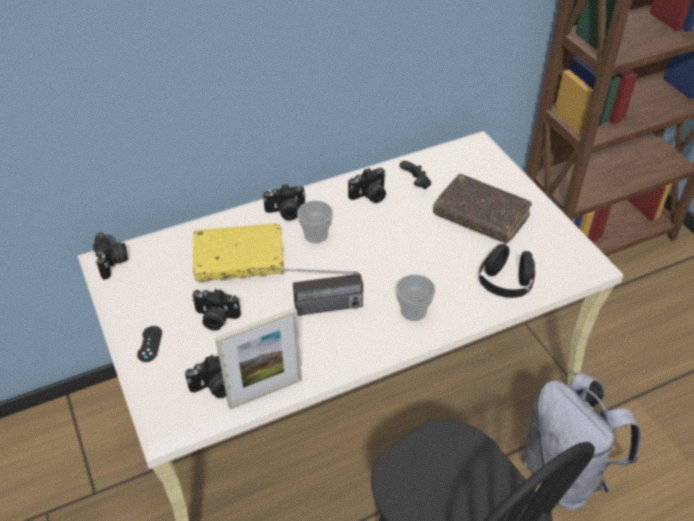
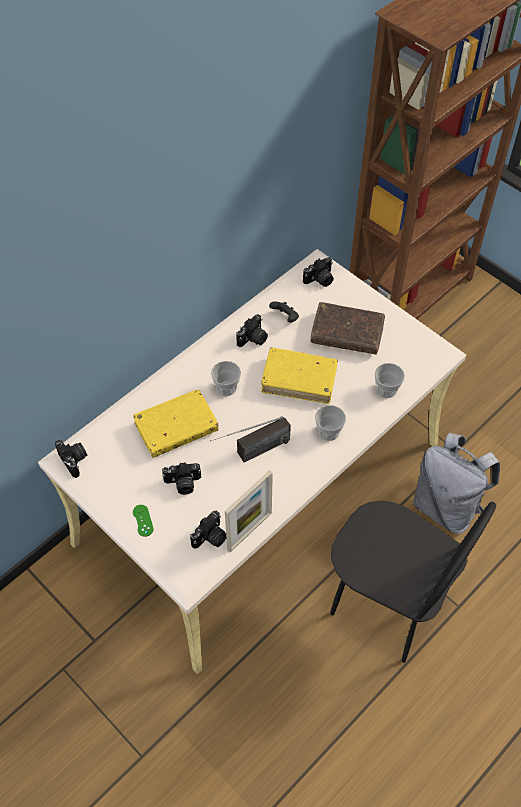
camera: 20 degrees left, 10 degrees up
black game controller [137,326,162,362] -> green game controller [133,505,154,537]
camera [263,184,306,221] -> camera moved to [303,257,334,287]
black headphones [478,244,535,298] -> cup [375,363,405,398]
none -> yellow book [261,347,338,404]

